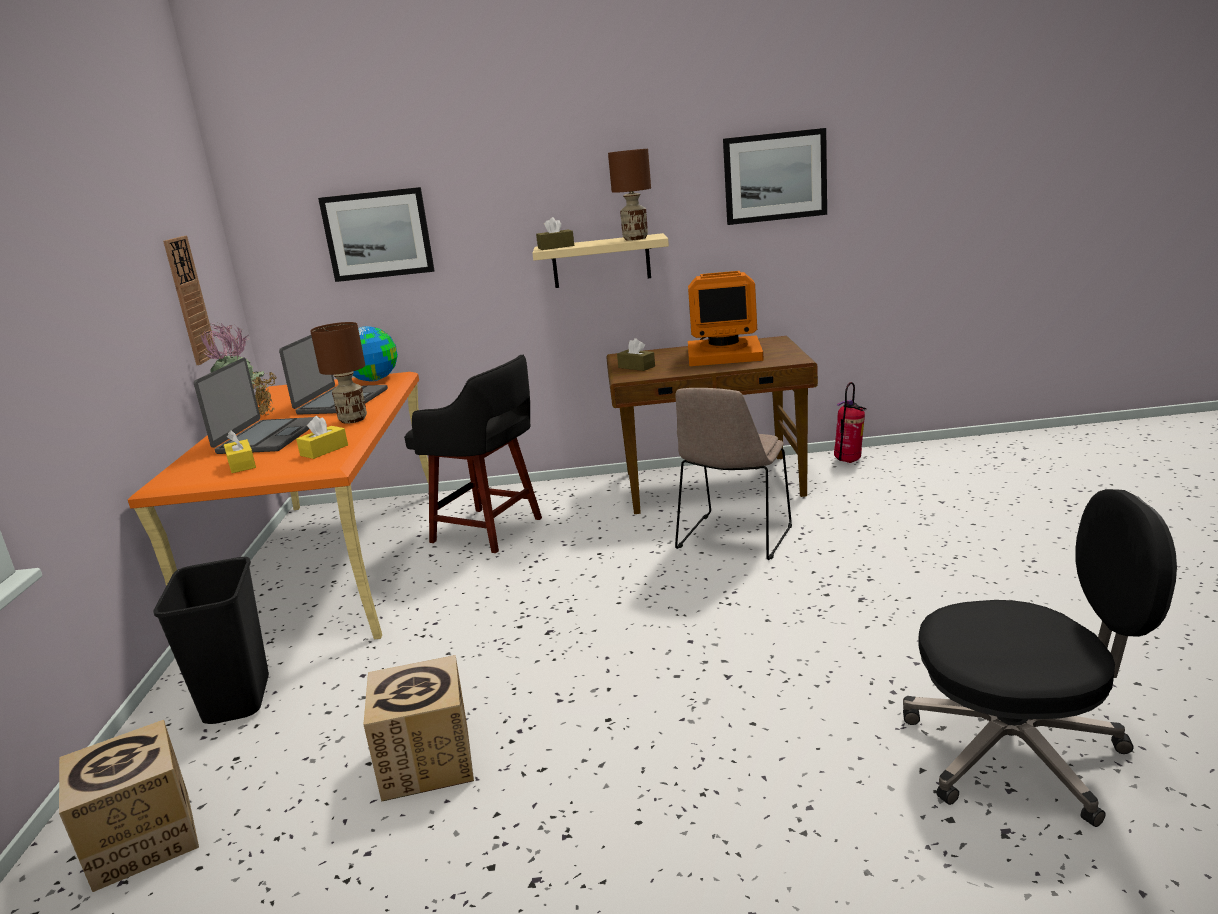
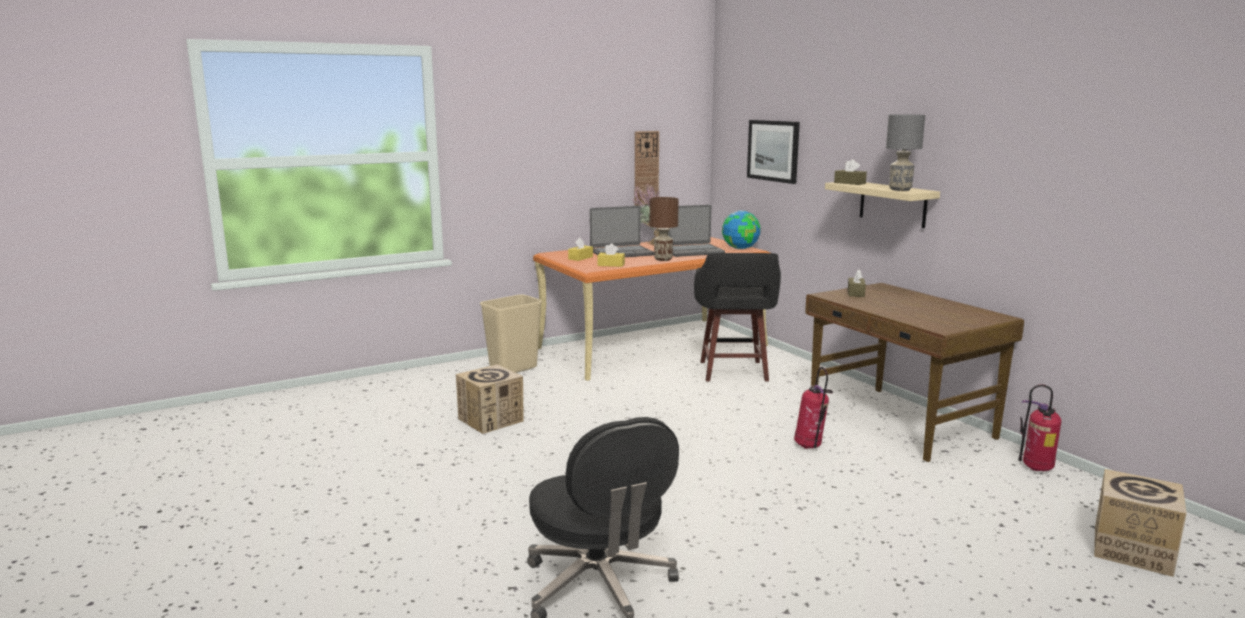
camera: 60 degrees right, 5 degrees down
cardboard box [59,720,199,892] -> cardboard box moved to [1094,469,1187,577]
black trash can [153,557,269,724] -> beige trash can [480,294,542,373]
brown table lamp [608,149,651,240] -> grey table lamp [886,114,925,191]
beige chair [675,388,792,560] -> fire extinguisher [794,367,833,449]
monitor [688,271,764,366] -> none
picture [723,128,827,225] -> none

